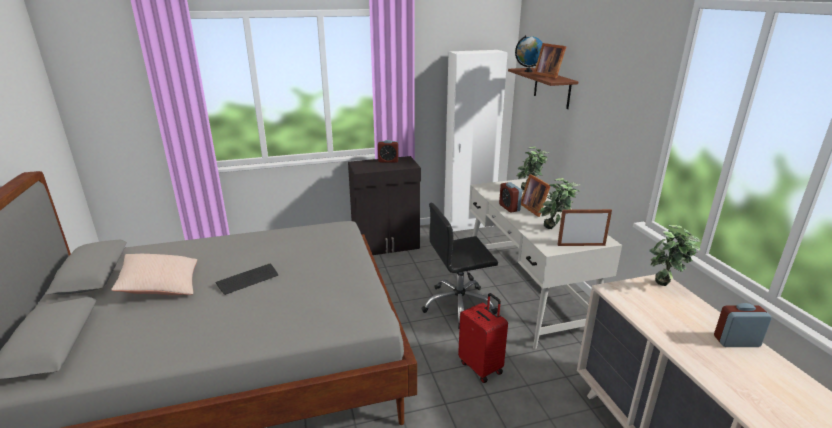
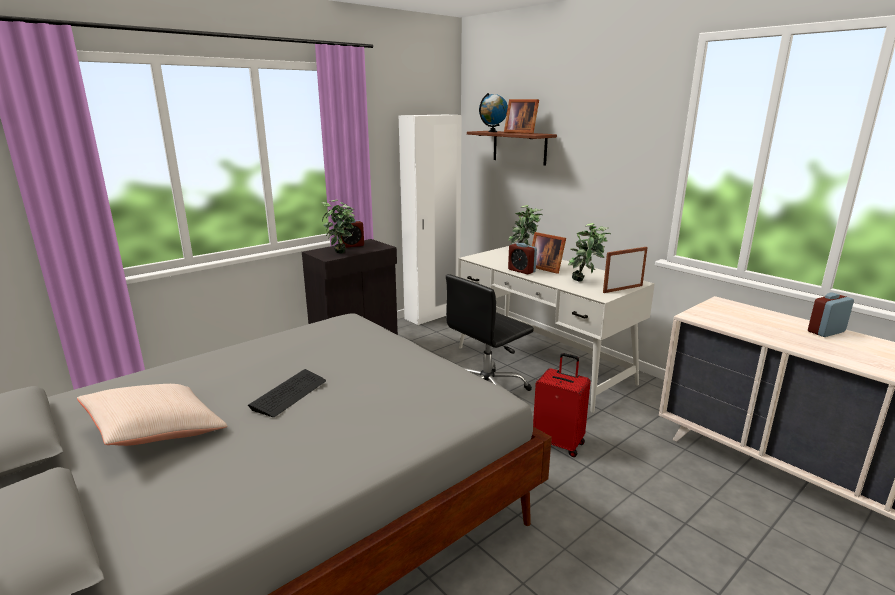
camera: 25 degrees left, 5 degrees down
potted plant [650,225,700,286] -> potted plant moved to [322,200,355,254]

